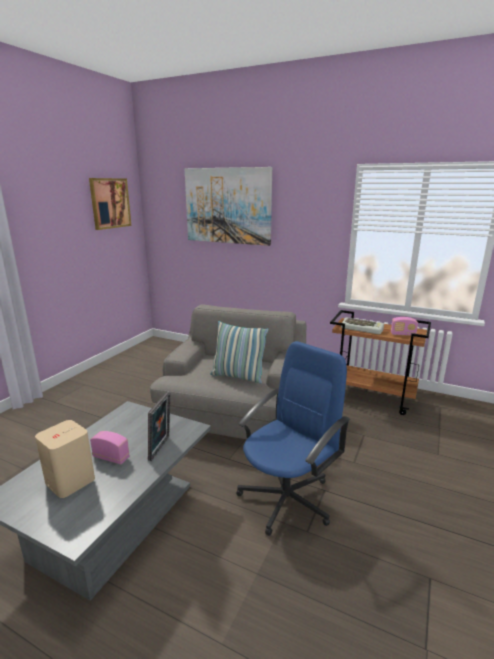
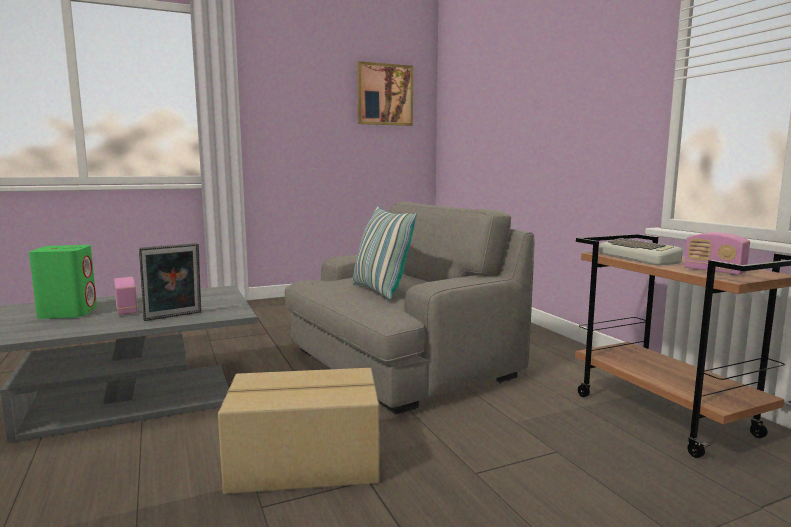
camera: 40 degrees right, 10 degrees down
beige speaker [35,420,95,498] -> green speaker [29,245,97,319]
picture [185,167,272,246] -> none
blue office chair [236,341,350,536] -> cardboard box [218,368,380,494]

